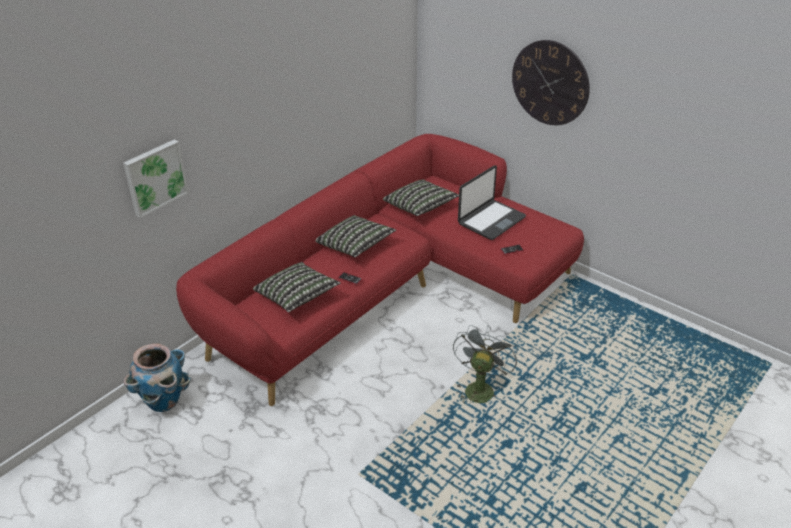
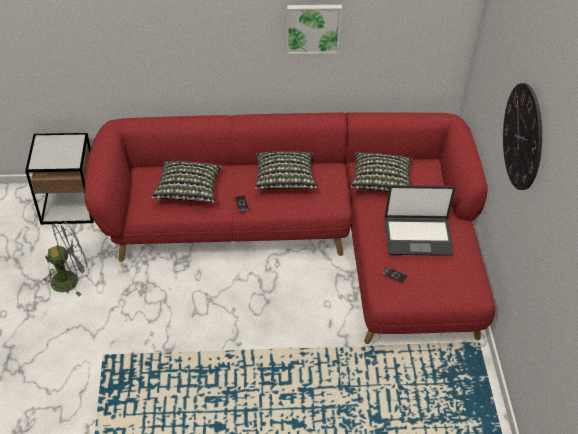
camera: 45 degrees right, 10 degrees up
picture [123,139,189,218] -> picture moved to [286,5,342,54]
planter [124,343,191,412] -> side table [25,133,94,224]
grey fan [453,325,518,403] -> grey fan moved to [41,220,89,296]

